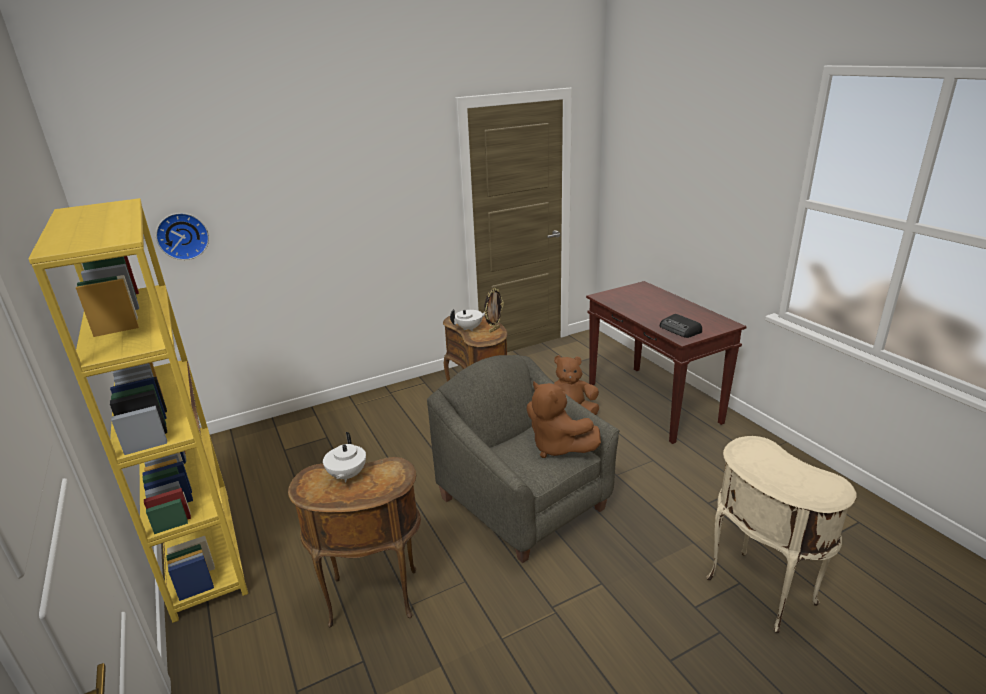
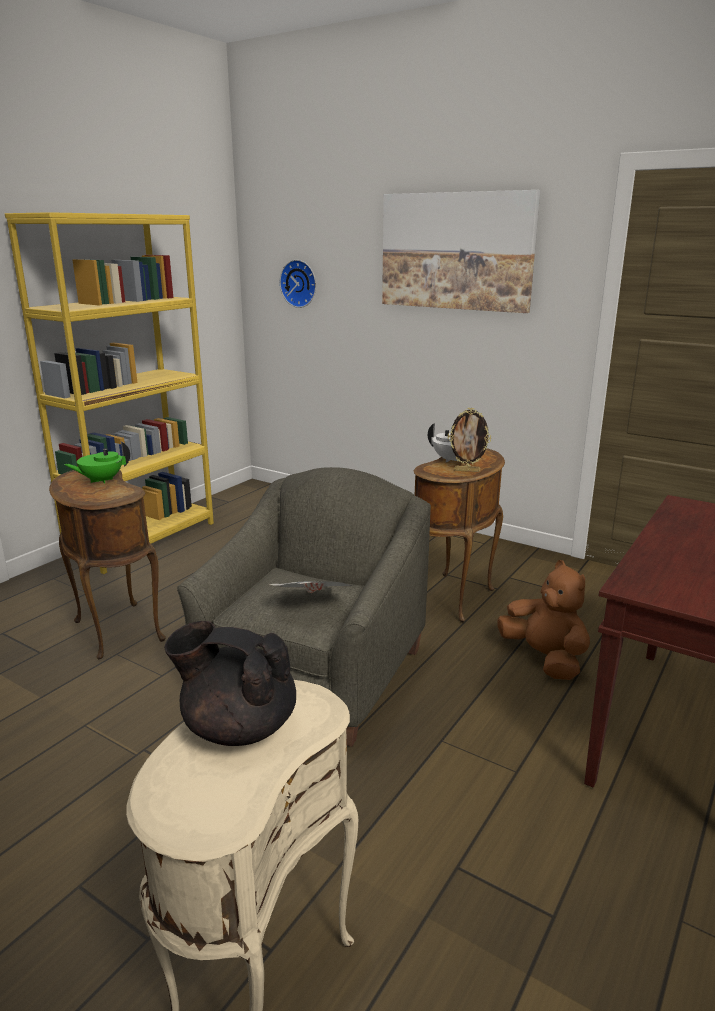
camera: 60 degrees right, 5 degrees down
white teapot [323,432,366,483] -> green teapot [64,441,130,484]
brown plush toy [526,382,601,458] -> newspaper [270,581,352,593]
radio [660,314,702,338] -> none
none -> black teapot [164,621,296,746]
none -> picture [382,190,540,313]

